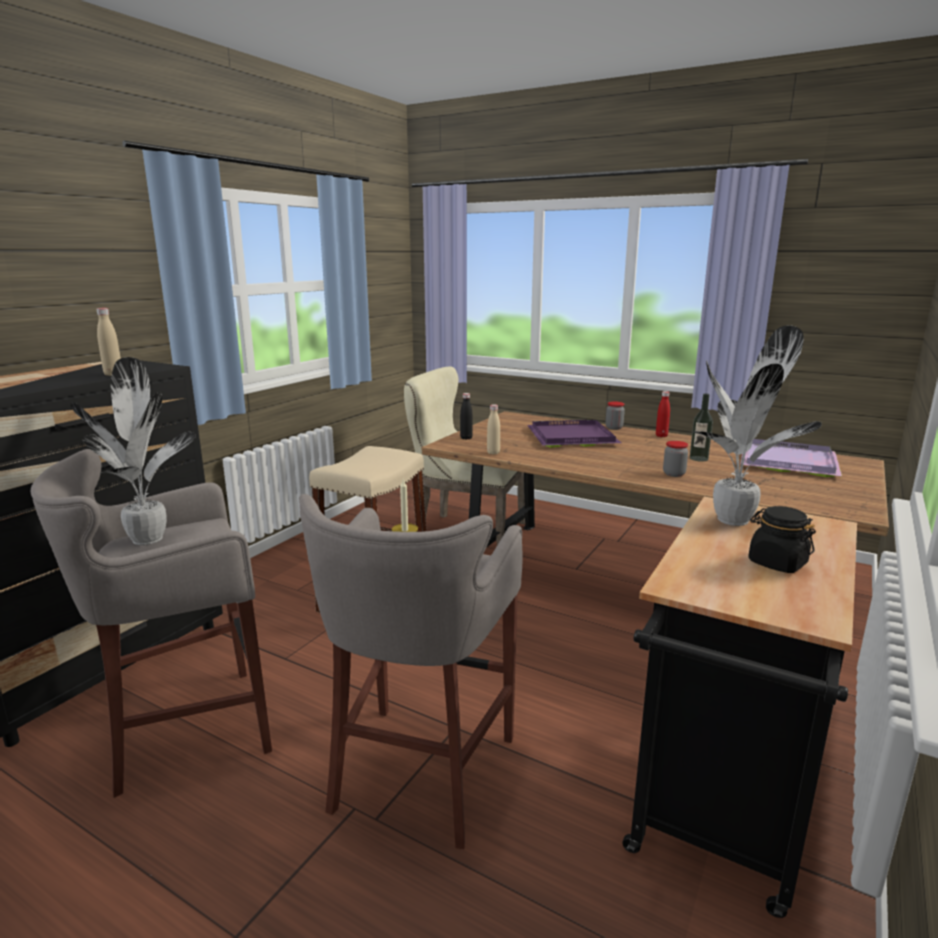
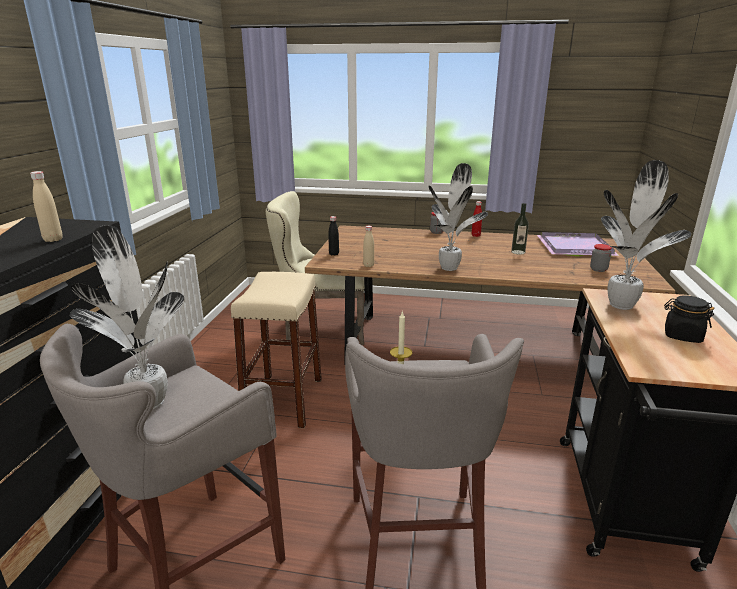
camera: 20 degrees left, 5 degrees up
purple tray [527,420,621,448] -> none
jar [663,441,688,477] -> jar moved to [590,244,612,272]
none -> potted plant [429,163,488,271]

